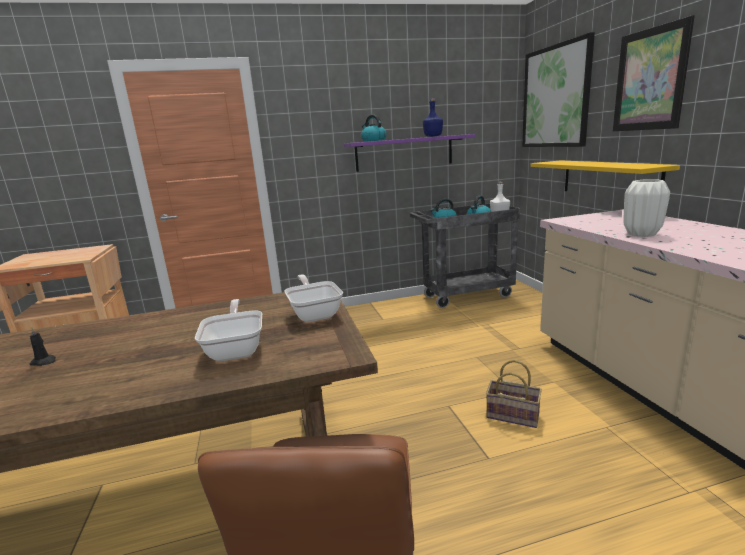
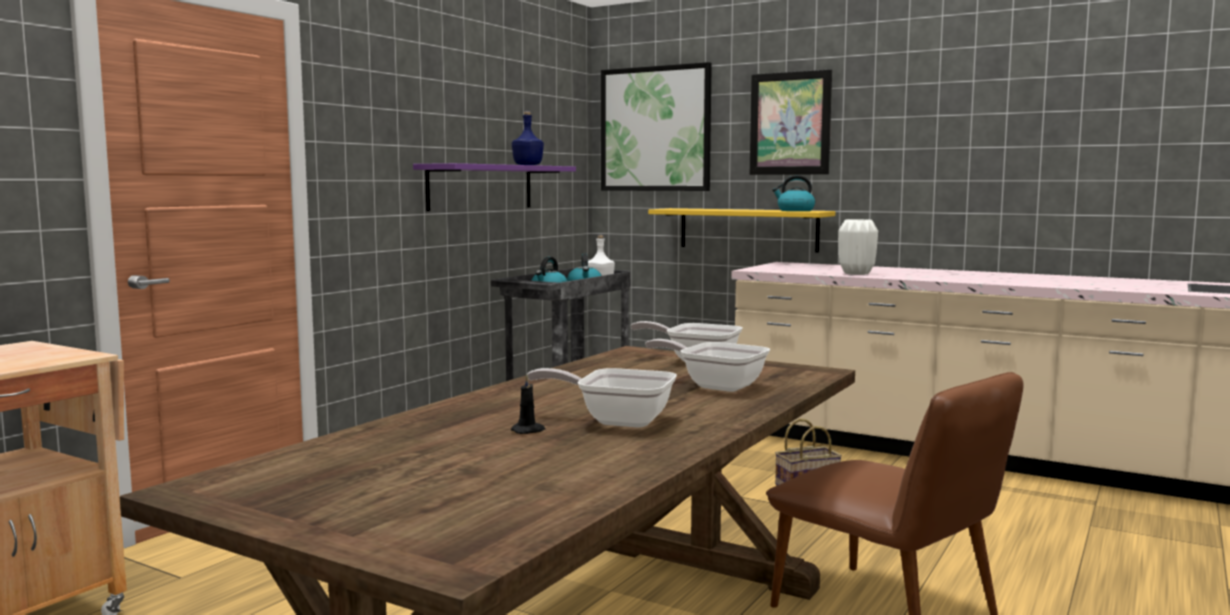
camera: 45 degrees left, 10 degrees down
kettle [361,115,387,142] -> kettle moved to [772,175,815,211]
none -> frying pan [527,368,677,428]

